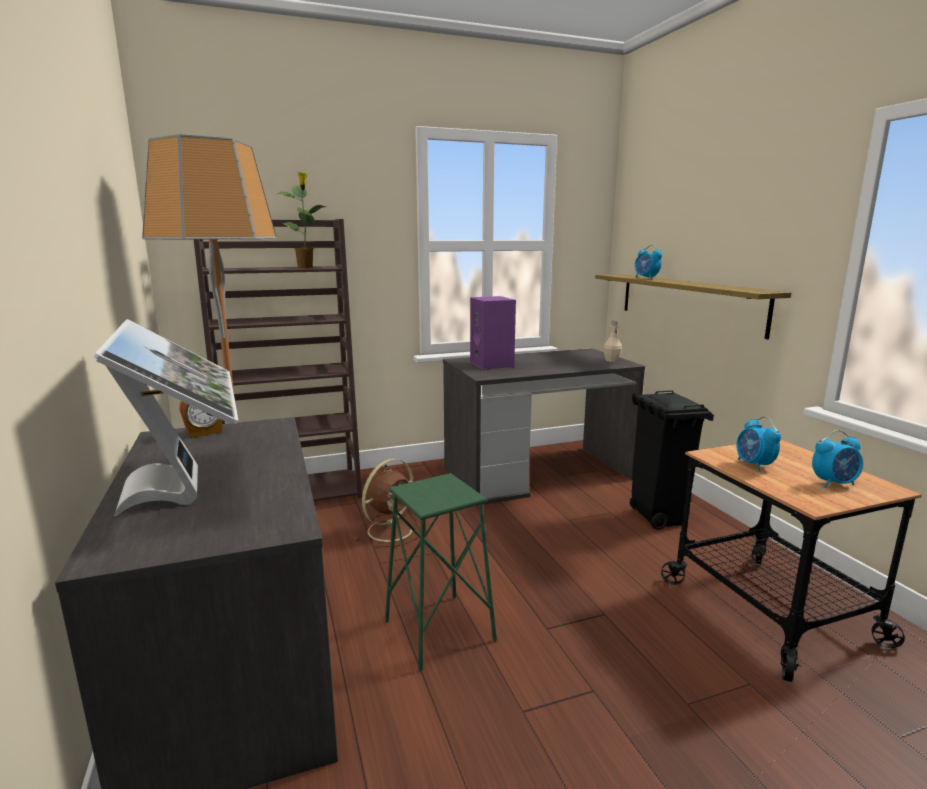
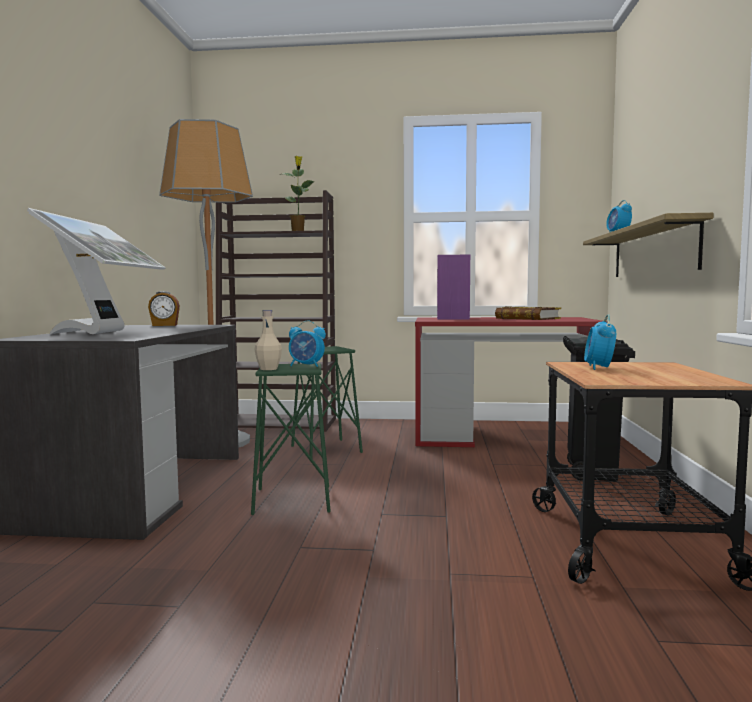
camera: 25 degrees right, 10 degrees down
brown fan [356,459,421,547] -> green stool [291,346,363,458]
grey desk [443,348,645,506] -> red desk [415,317,608,447]
beige bottle [603,321,622,362] -> beige bottle moved to [254,310,282,370]
alarm clock [812,430,863,488] -> alarm clock moved to [289,320,326,367]
none -> book [495,306,561,320]

